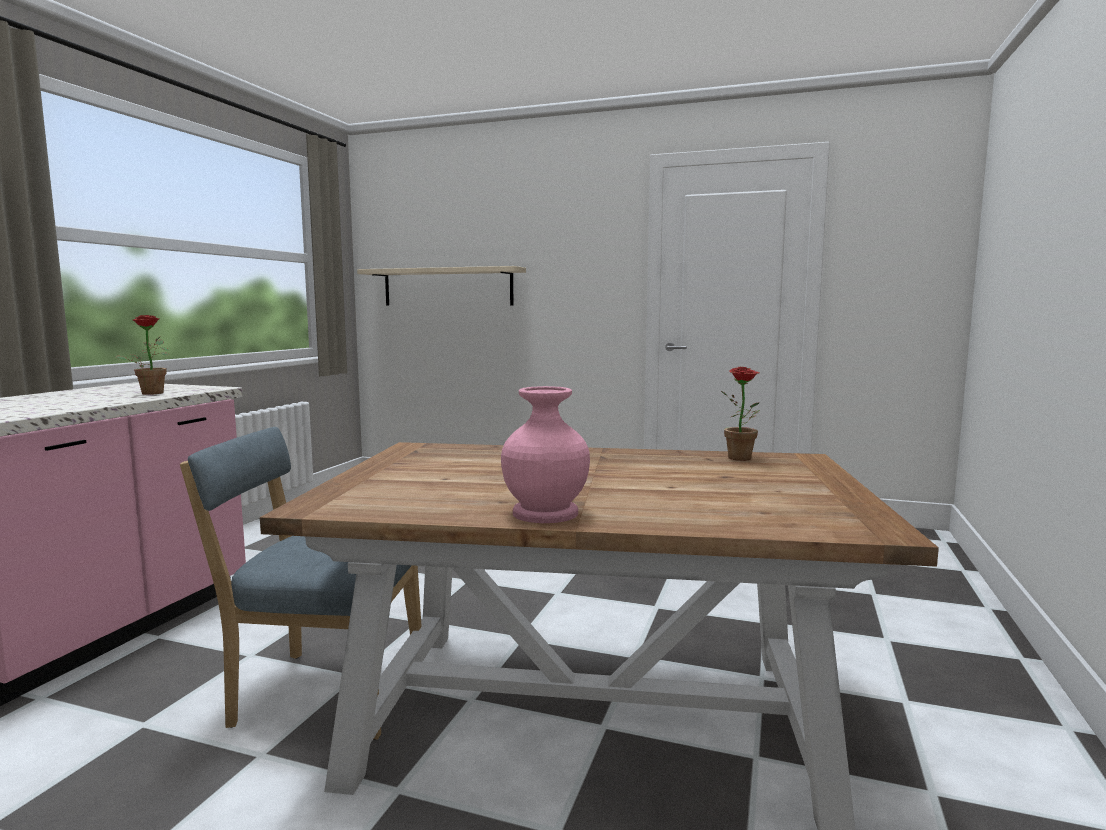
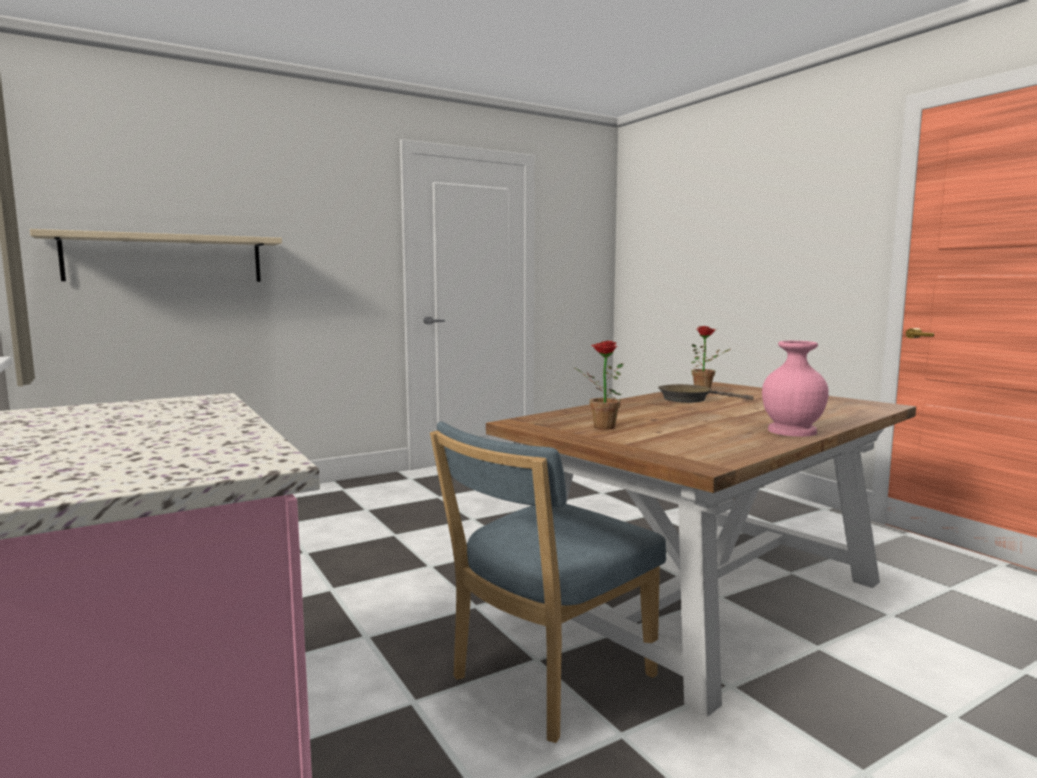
camera: 50 degrees left, 0 degrees up
potted plant [115,315,170,395] -> potted plant moved to [573,341,623,430]
none -> brown frying pan [658,384,754,403]

